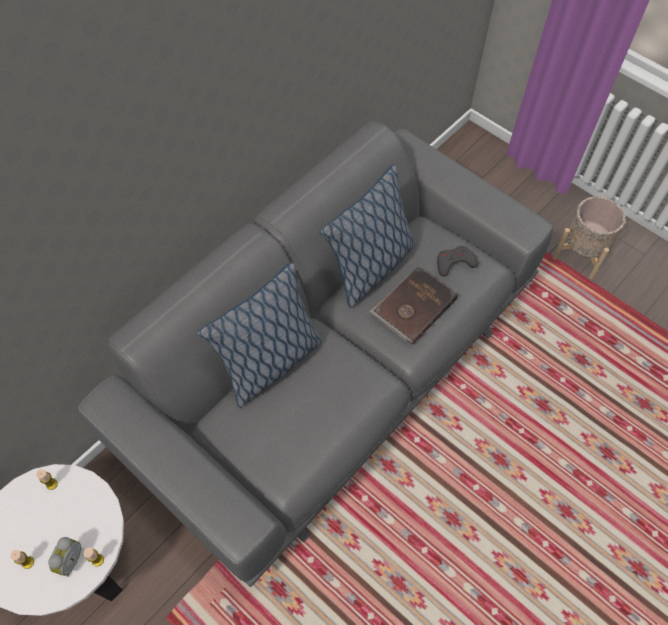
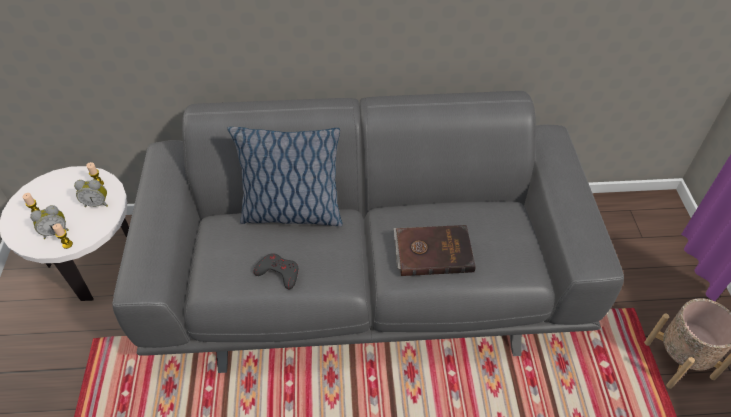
camera: 45 degrees right, 10 degrees down
pillow [320,165,415,308] -> none
grey game controller [437,246,478,277] -> grey game controller moved to [254,253,298,289]
none -> alarm clock [74,180,108,207]

